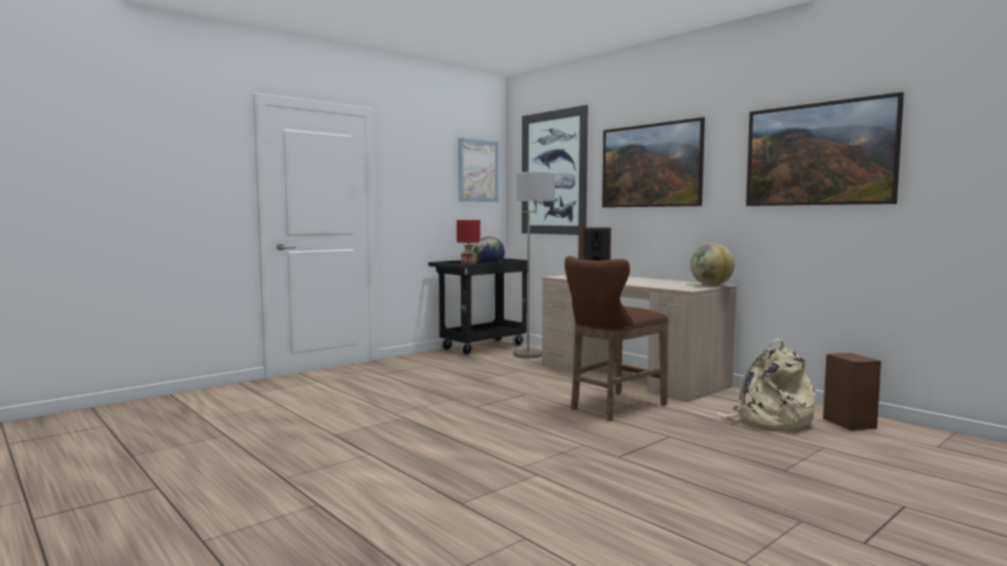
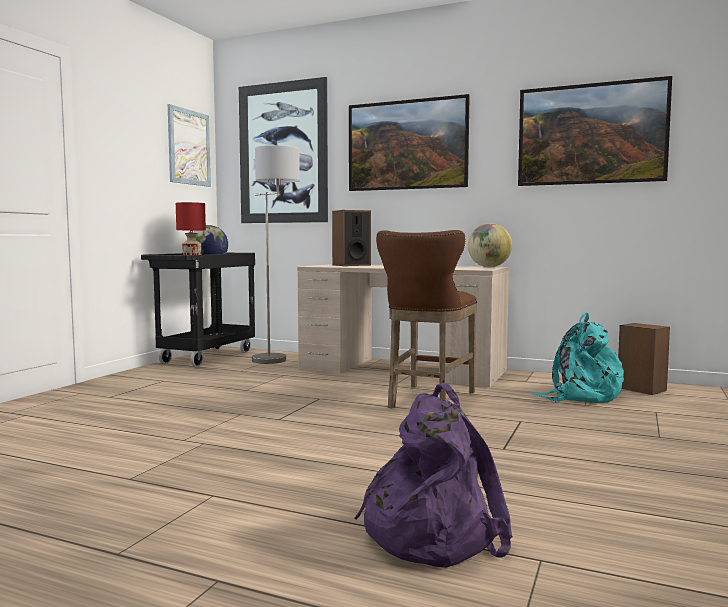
camera: 25 degrees left, 0 degrees up
beige backpack [717,339,816,431] -> turquoise backpack [531,312,624,403]
none -> purple backpack [355,383,513,568]

